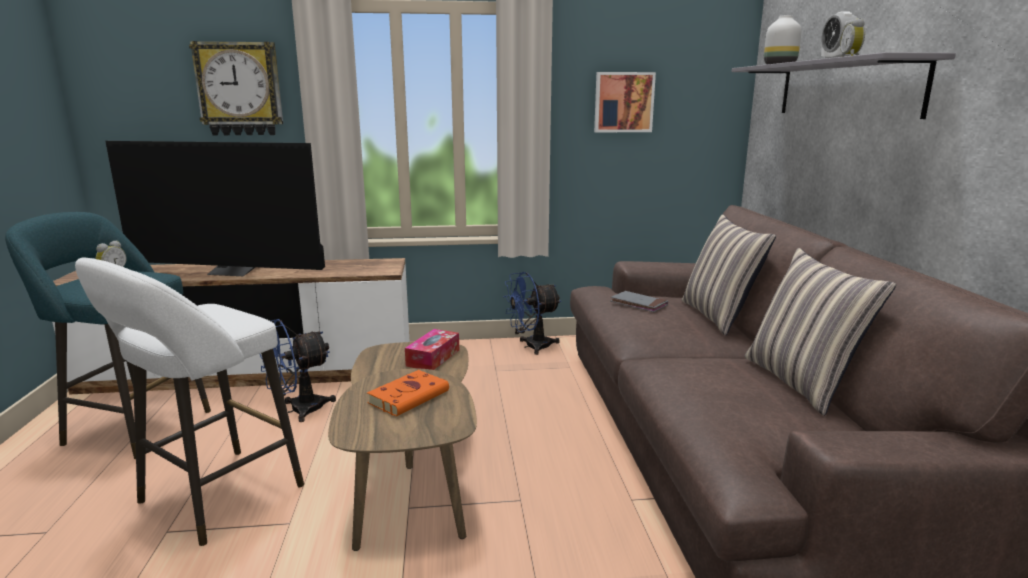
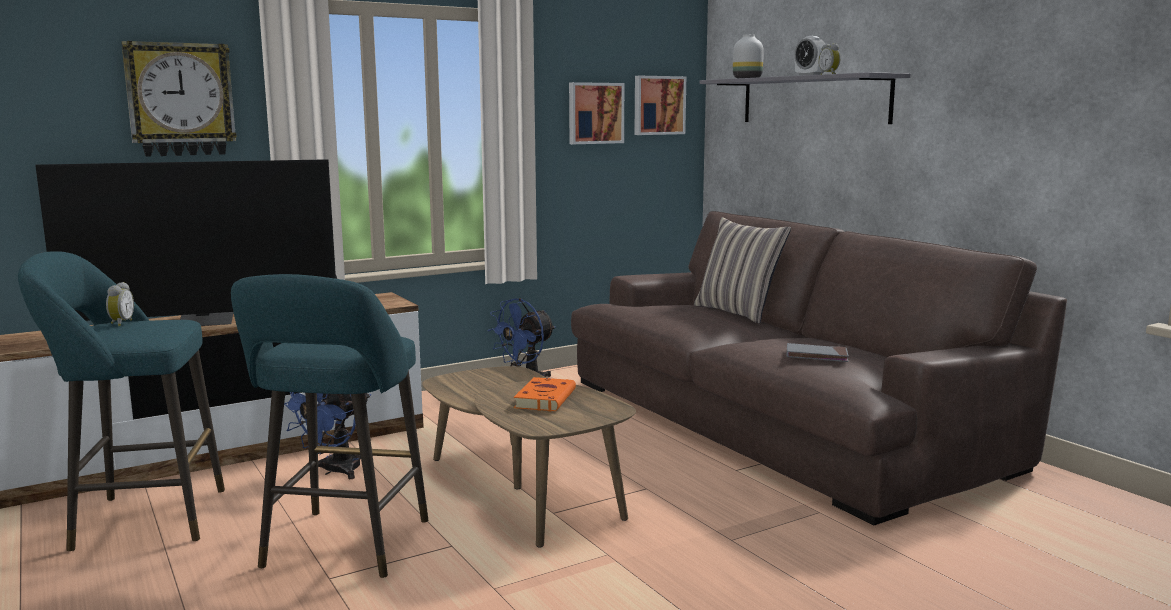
camera: 25 degrees left, 5 degrees down
white stool [75,257,304,546] -> turquoise stool [231,274,428,578]
tissue box [405,329,459,370] -> none
grey book [611,291,668,312] -> grey book moved to [787,343,849,362]
pillow [745,248,896,416] -> none
none -> picture [635,76,686,135]

